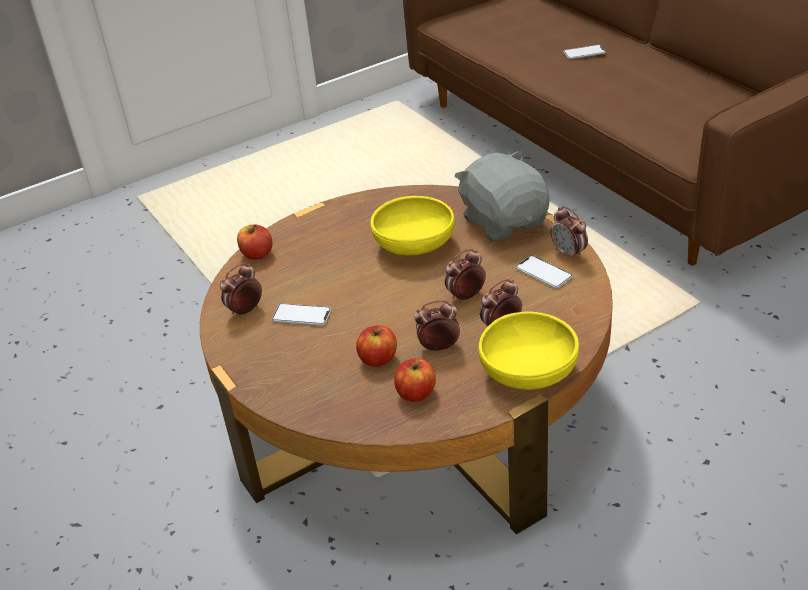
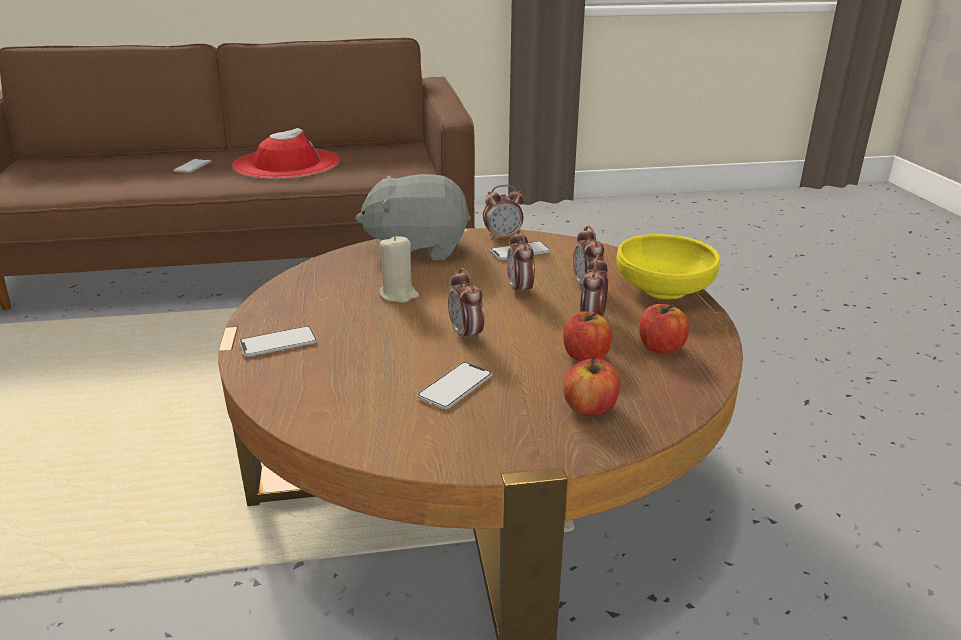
camera: 70 degrees left, 10 degrees down
alarm clock [220,263,262,318] -> alarm clock moved to [448,268,484,344]
apple [237,224,272,260] -> apple moved to [563,357,620,416]
yellow bowl [370,196,455,255] -> beige candle [379,235,419,303]
none -> red hat [232,128,340,179]
none -> phone [239,326,318,357]

